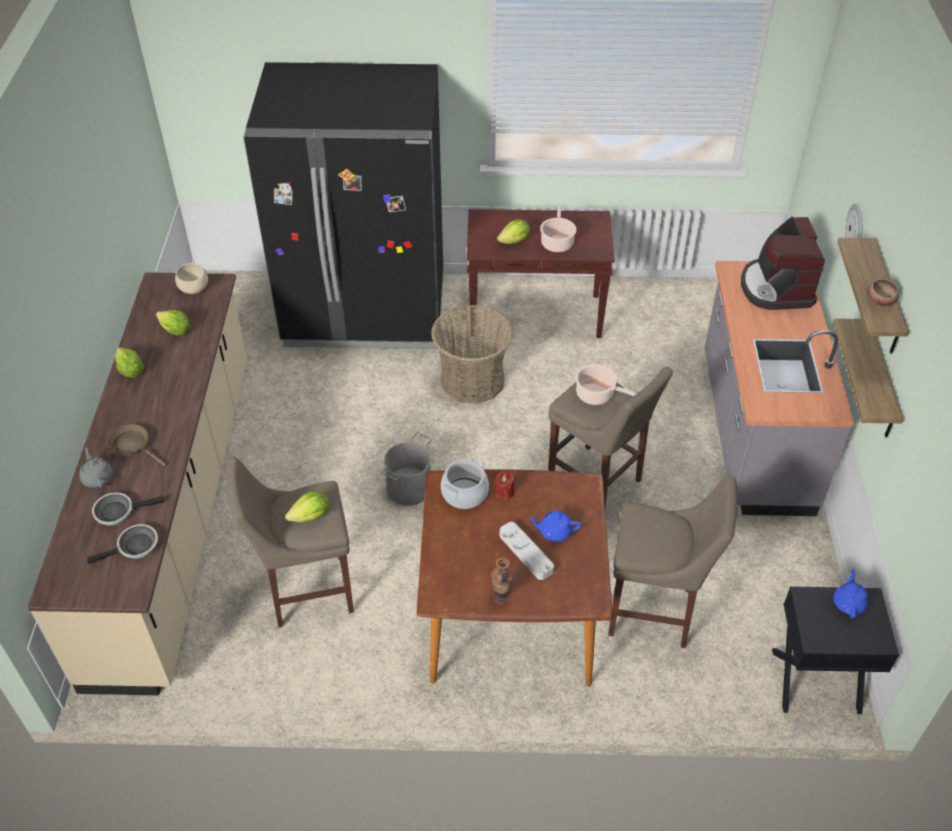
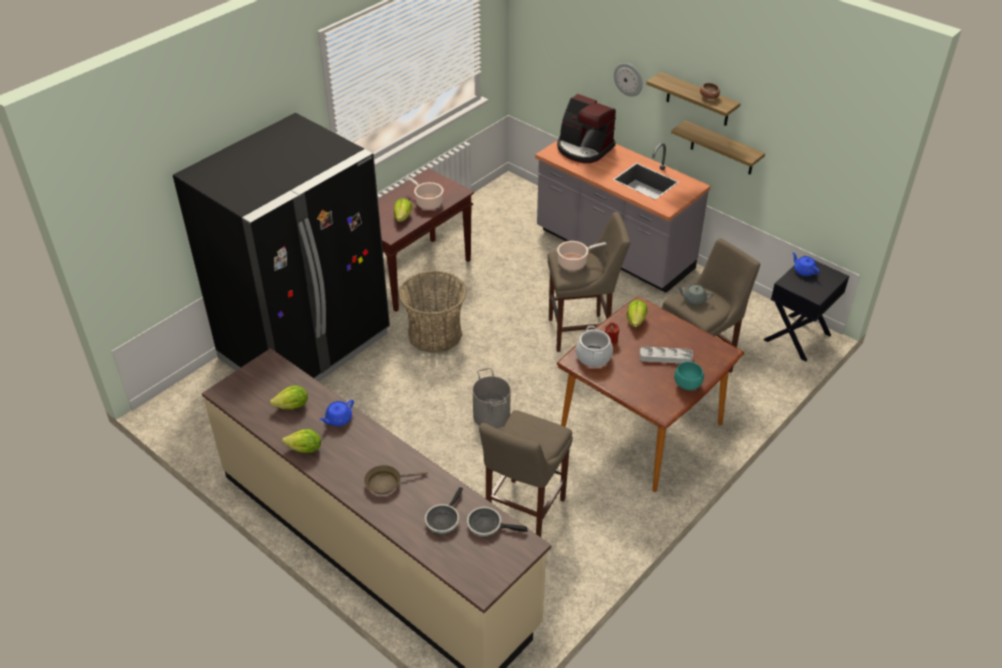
camera: 50 degrees left, 5 degrees down
grey teapot [79,448,113,488] -> grey teapot moved to [677,284,713,305]
frying pan [87,524,158,564] -> frying pan turned 90 degrees counterclockwise [467,507,527,536]
beige bowl [175,263,208,294] -> none
lettuce [285,491,329,523] -> lettuce moved to [627,300,647,327]
vase [491,557,513,604] -> turquoise bowl [674,362,704,390]
blue teapot [529,511,581,542] -> blue teapot moved to [319,400,354,426]

